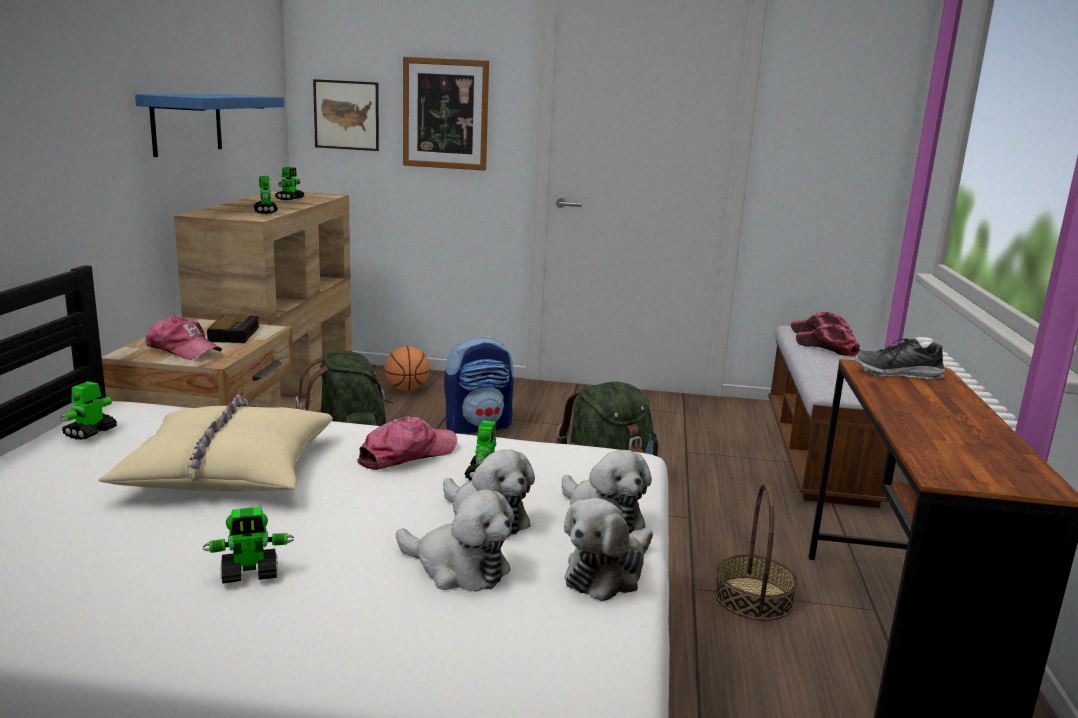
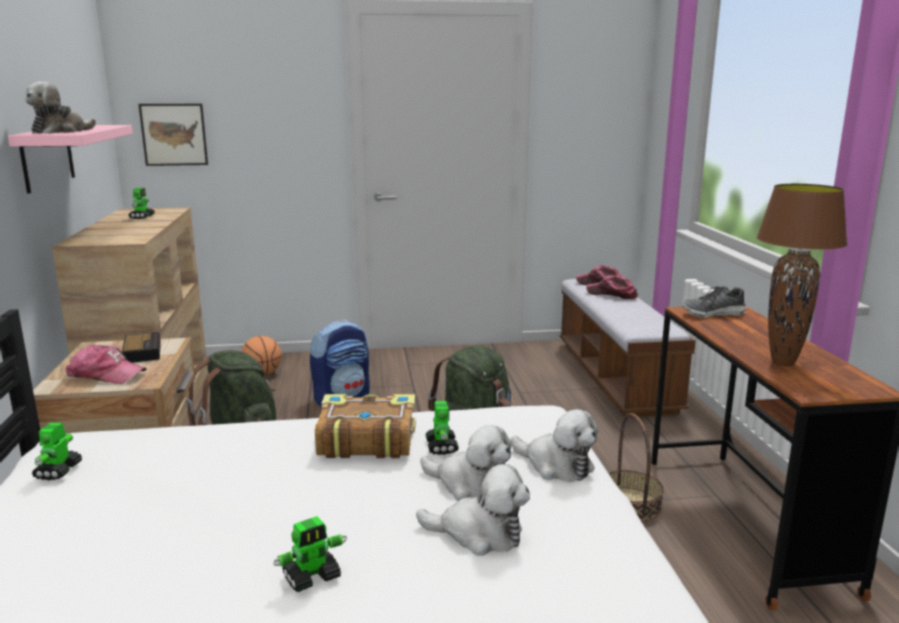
camera: 15 degrees left, 0 degrees up
beige pillow [98,394,333,491] -> none
blue shelf [135,94,284,157] -> pink shelf [8,125,133,193]
toy robot [254,176,278,214] -> none
cap [357,416,457,470] -> book [315,394,416,458]
picture [403,57,489,171] -> none
plush toy [564,498,653,602] -> plush toy moved to [25,82,96,134]
none -> brown table lamp [757,184,848,366]

